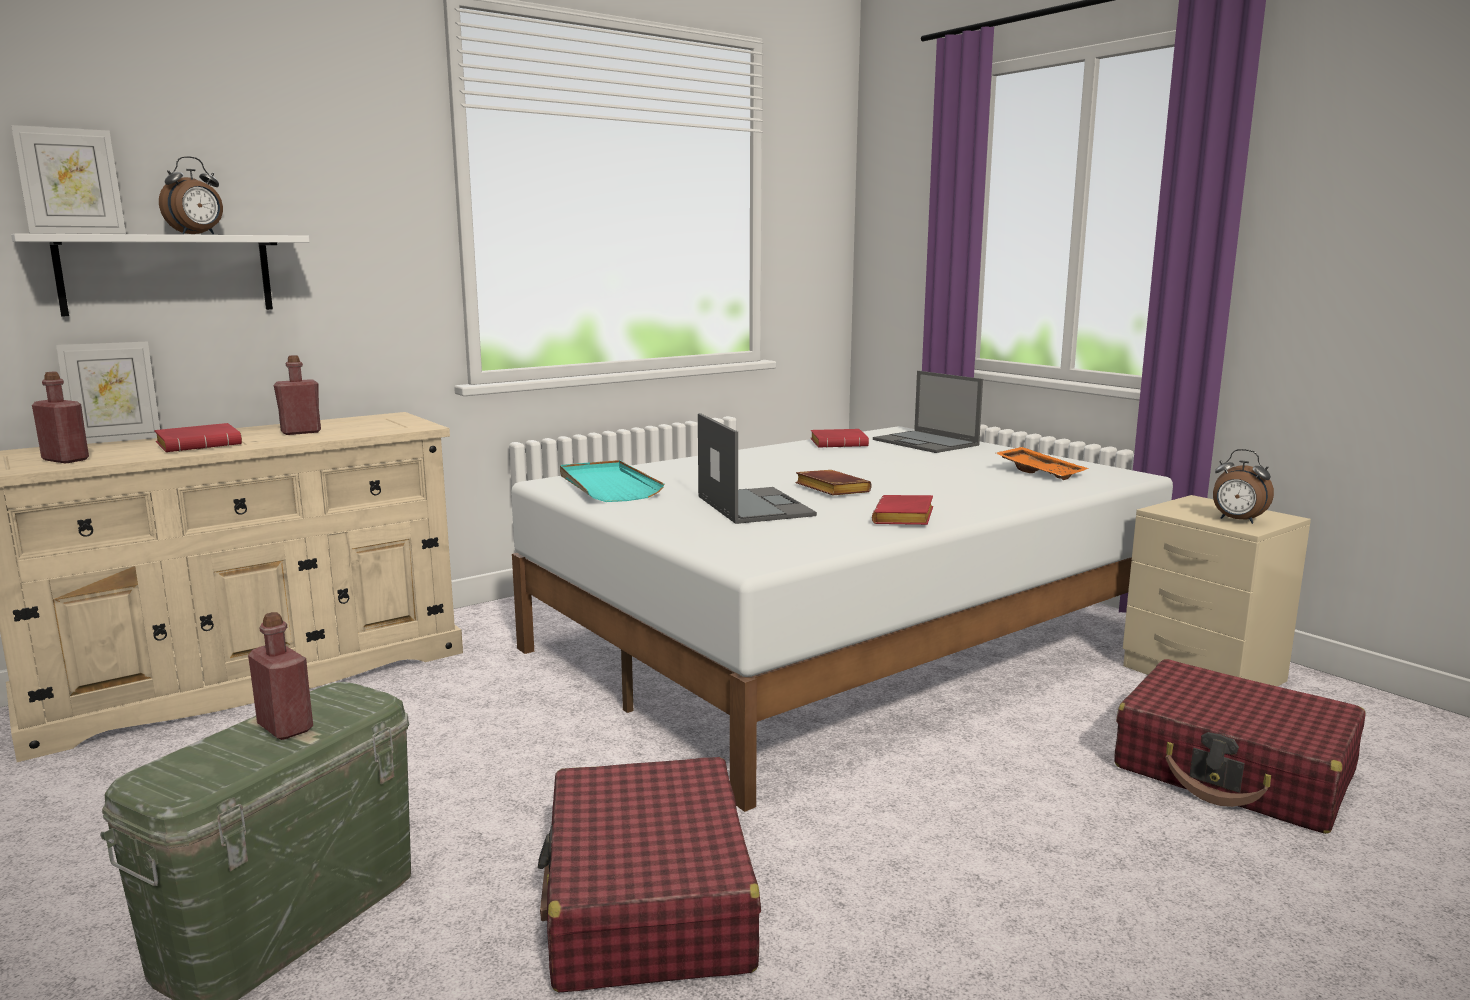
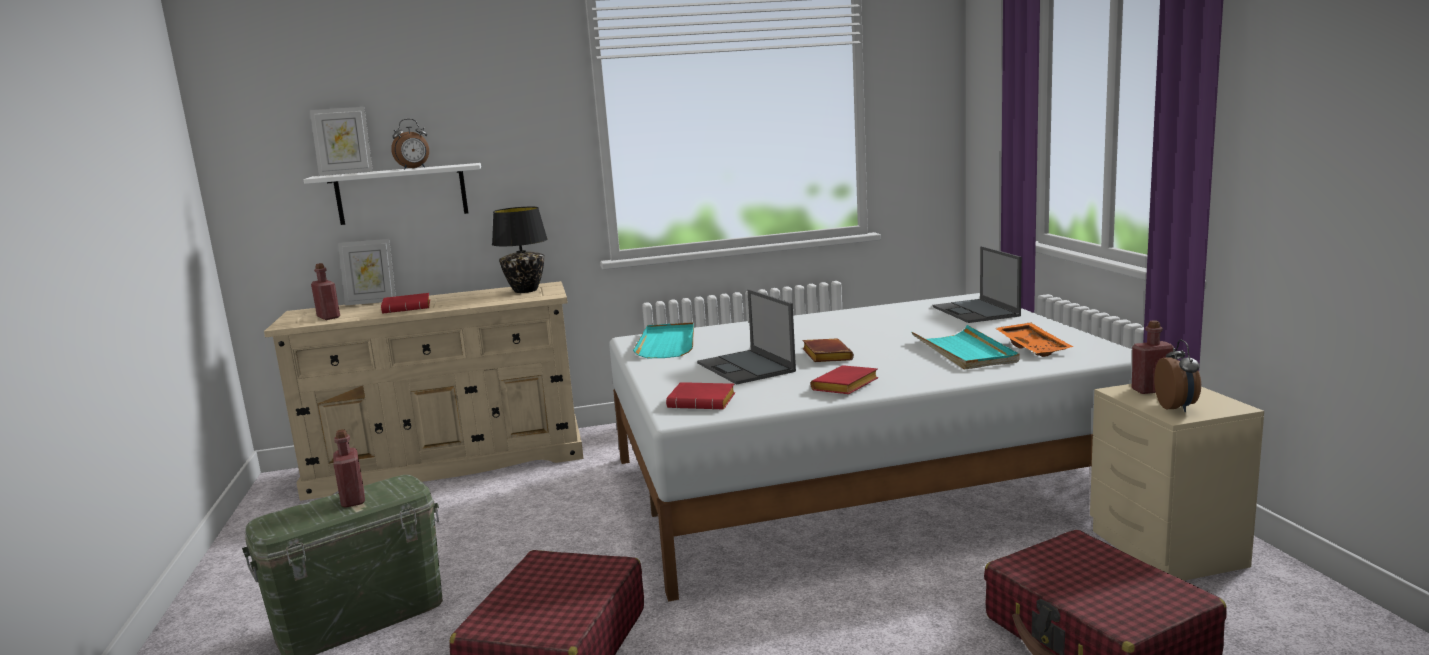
camera: 25 degrees right, 0 degrees up
red bottle [274,355,321,435] -> red bottle moved to [1132,320,1174,394]
laptop [698,413,817,524] -> laptop turned 150 degrees clockwise [697,289,796,385]
red book [810,429,869,447] -> red book moved to [666,382,735,410]
alarm clock [1213,449,1274,524] -> alarm clock turned 150 degrees counterclockwise [1154,340,1201,412]
none -> black table lamp [492,207,548,293]
none -> turquoise tray [912,325,1019,370]

